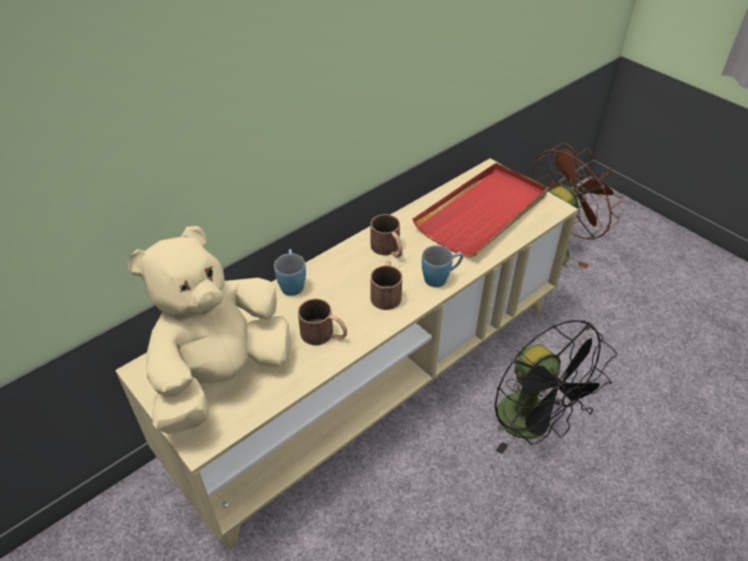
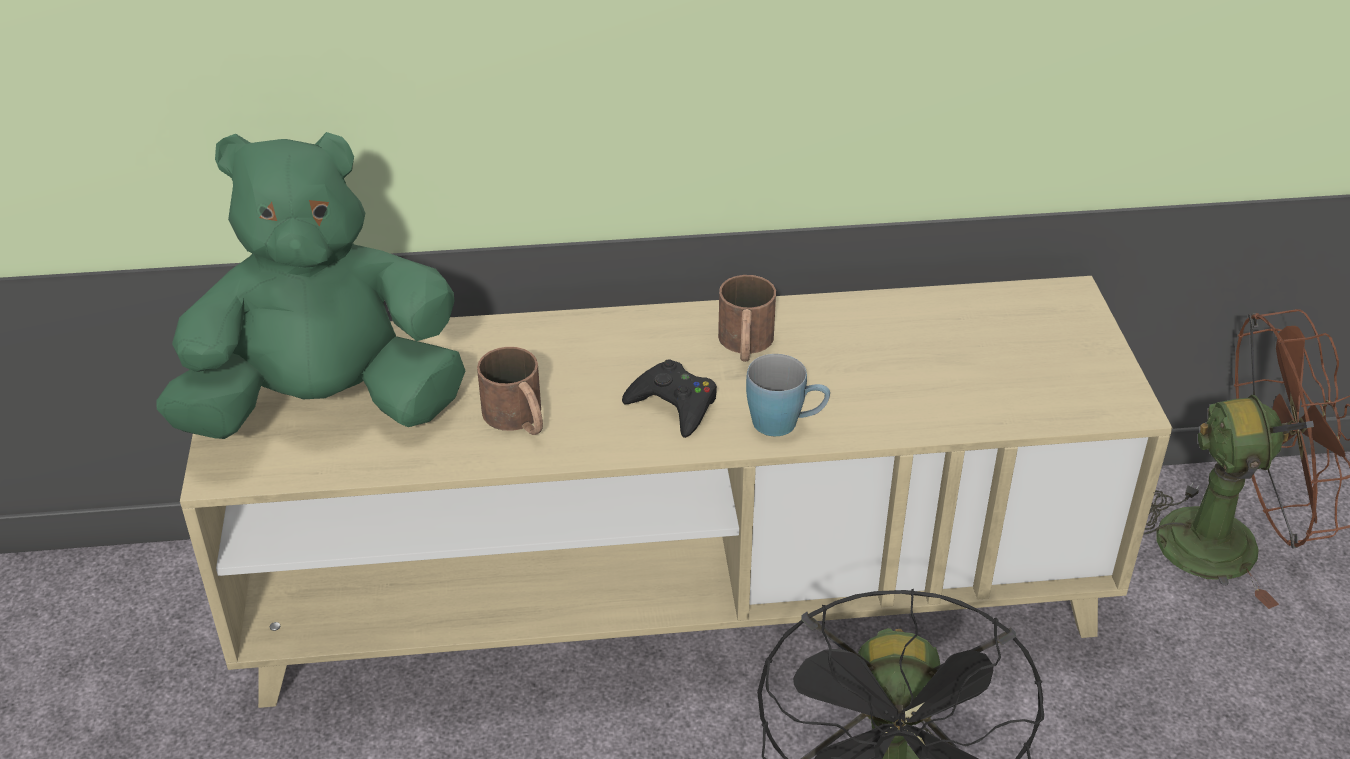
camera: 35 degrees right, 5 degrees down
beige plush toy [127,226,291,434] -> green plush toy [156,132,465,439]
blue mug [274,249,306,296] -> none
brown mug [370,261,402,310] -> black game controller [622,359,717,438]
red tray [413,163,548,257] -> none

